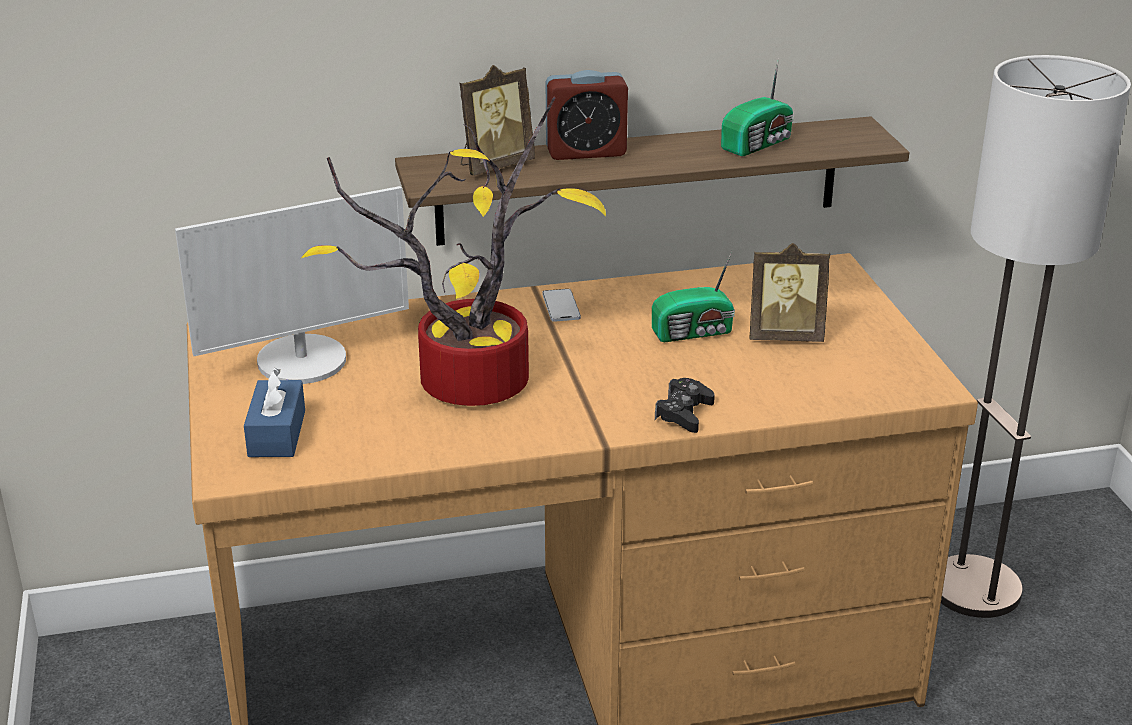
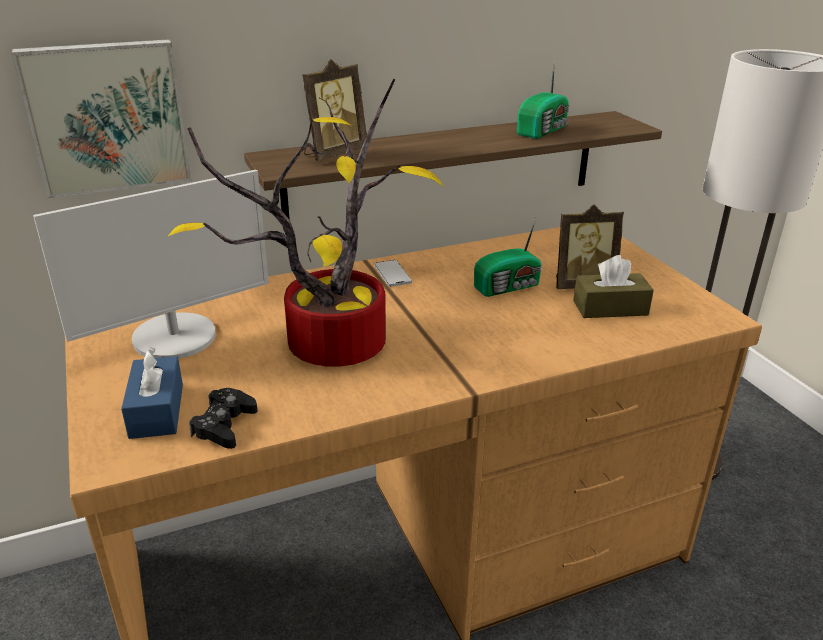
camera: 10 degrees left, 0 degrees up
alarm clock [546,70,628,160] -> none
black game controller [655,378,715,433] -> black game controller moved to [189,388,258,449]
none -> picture [12,39,192,198]
none -> brown tissue box [573,255,654,318]

